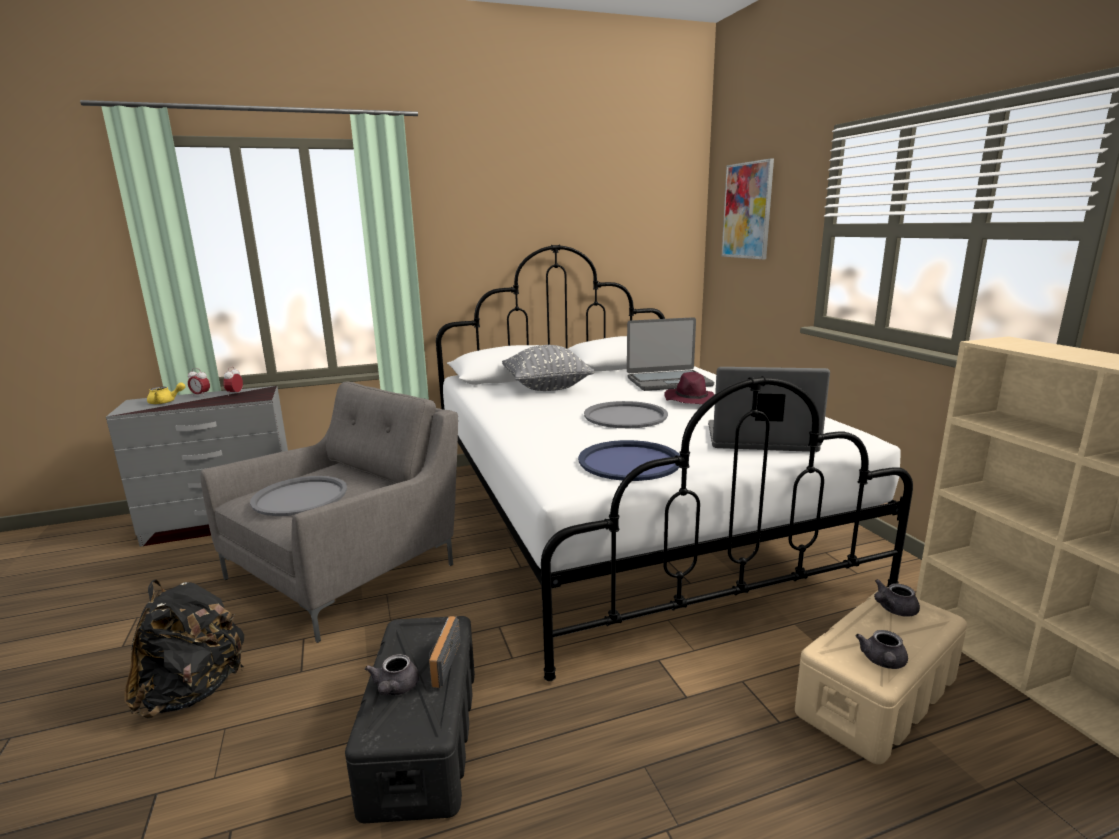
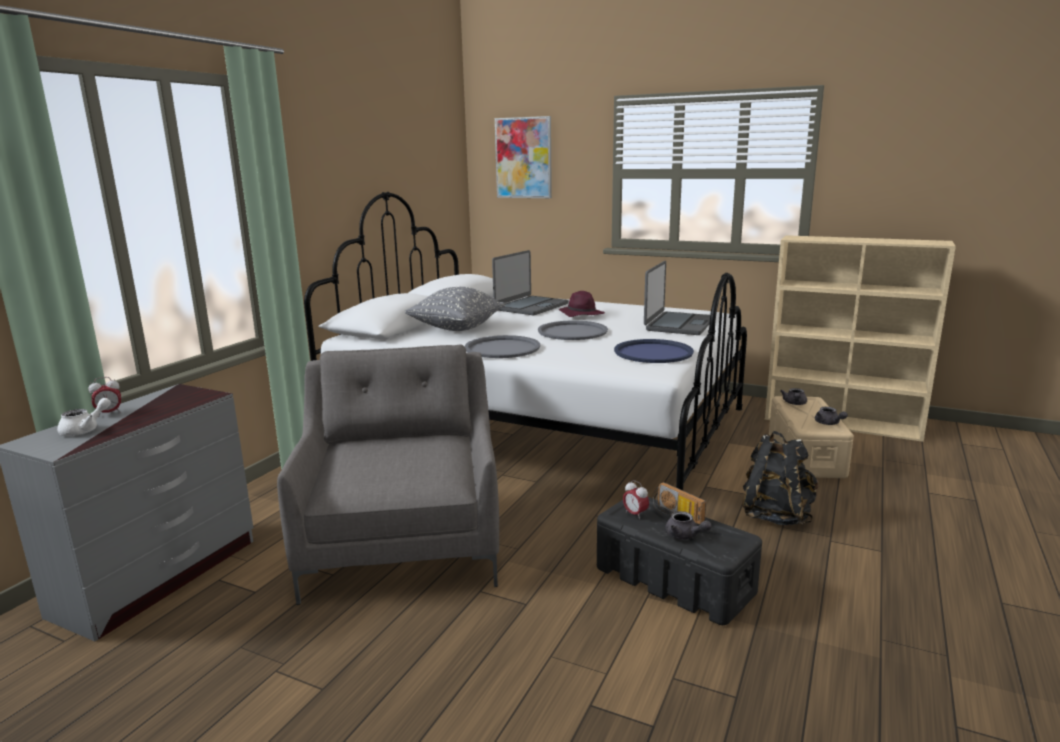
camera: 45 degrees left, 0 degrees up
black backpack [125,579,244,718] -> black backpack moved to [742,431,818,525]
yellow teapot [147,383,186,404] -> white teapot [57,398,111,436]
alarm clock [223,367,243,396] -> alarm clock moved to [623,480,649,520]
grey tray [250,476,347,516] -> grey tray moved to [464,335,540,358]
laptop [708,367,830,452] -> laptop turned 150 degrees clockwise [644,261,710,335]

